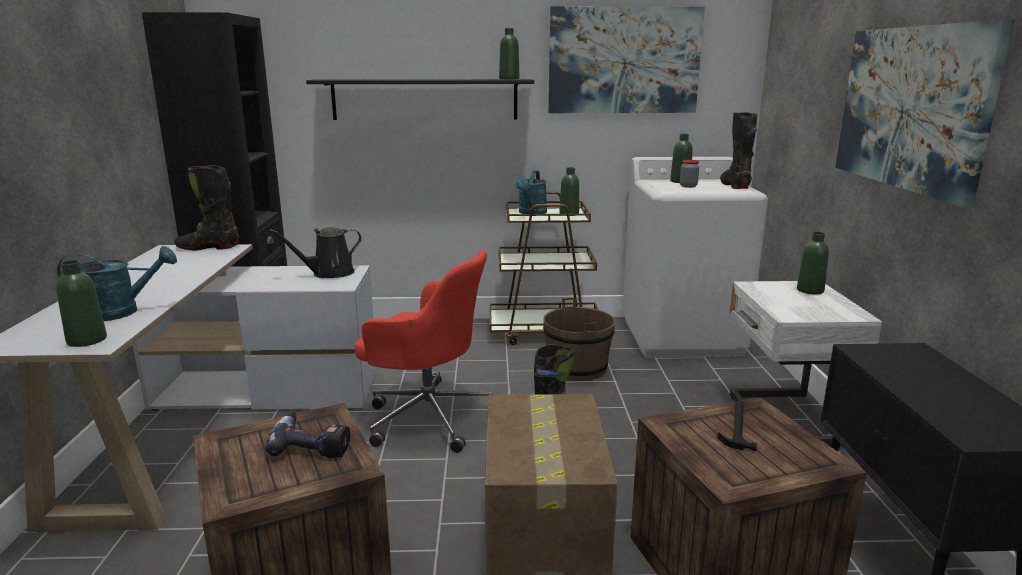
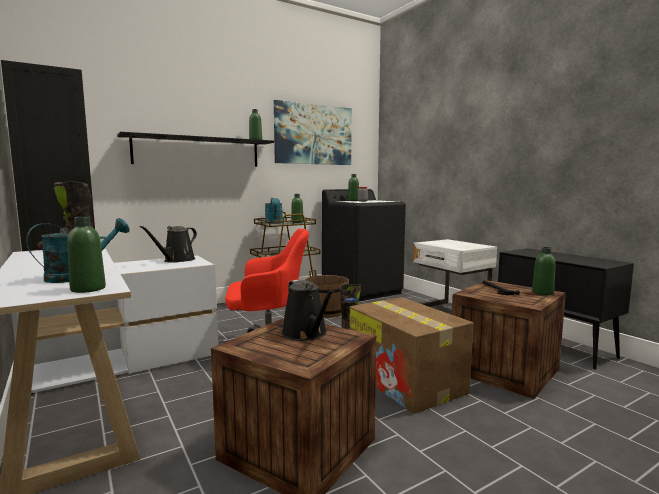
camera: 30 degrees left, 10 degrees down
power drill [265,411,350,458] -> black watering can [282,280,334,341]
white washing machine [622,157,768,358] -> black washing machine [322,189,406,301]
black boot [720,112,757,189] -> none
green bottle [797,232,829,294] -> green bottle moved to [532,247,556,295]
picture [835,19,1015,207] -> none

